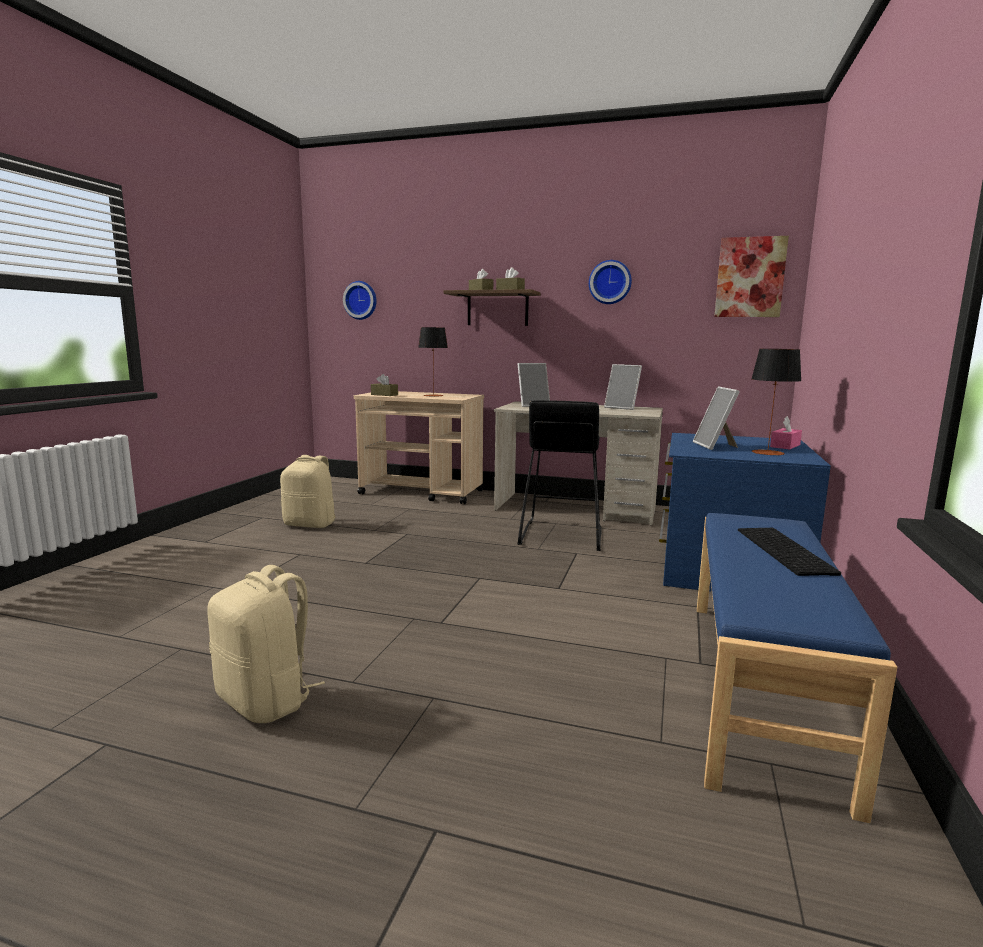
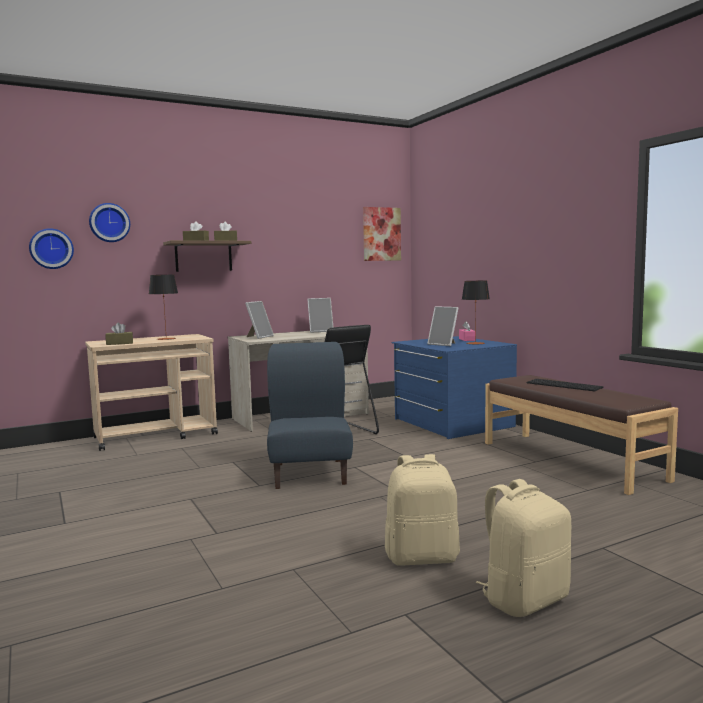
camera: 45 degrees left, 5 degrees down
beige backpack [280,455,335,528] -> beige backpack moved to [476,479,571,617]
wall clock [589,260,632,304] -> wall clock moved to [89,203,130,242]
blue bench [697,513,897,823] -> brown bench [485,375,678,495]
none -> blue chair [267,342,353,489]

